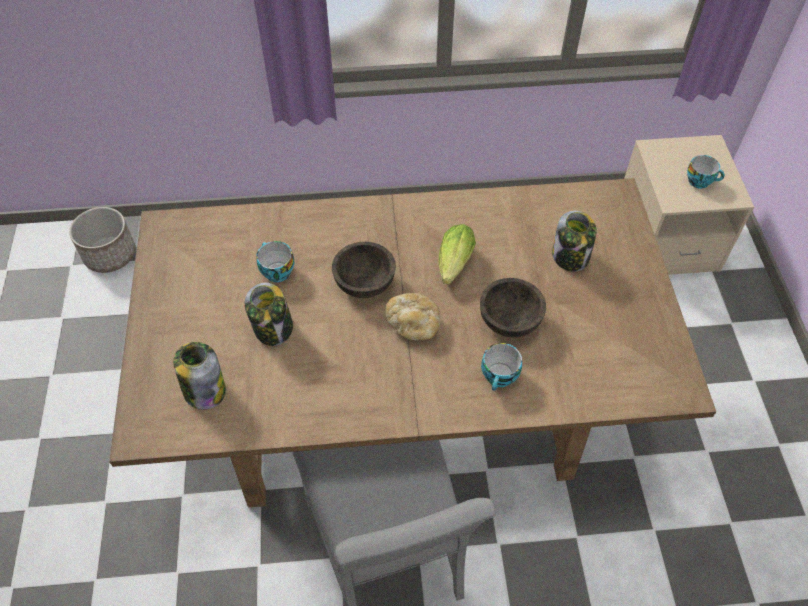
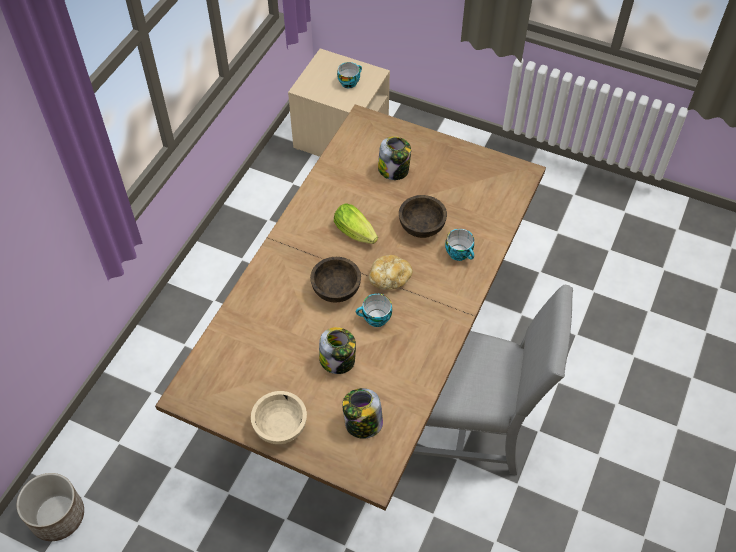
camera: 60 degrees left, 0 degrees up
cup [256,241,294,282] -> cup moved to [356,293,392,327]
none -> beige bowl [251,391,307,444]

